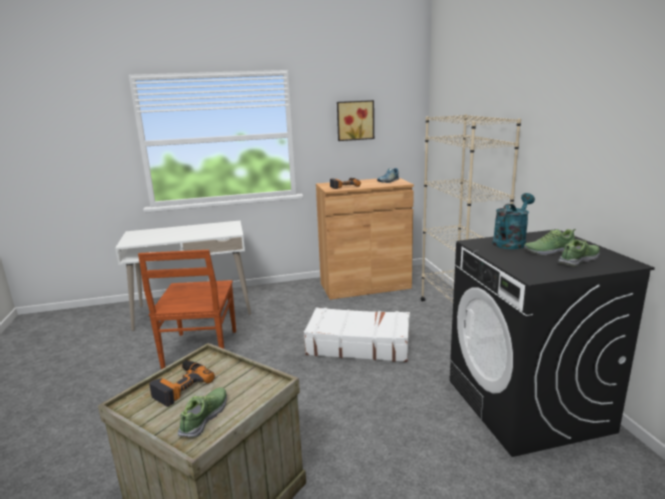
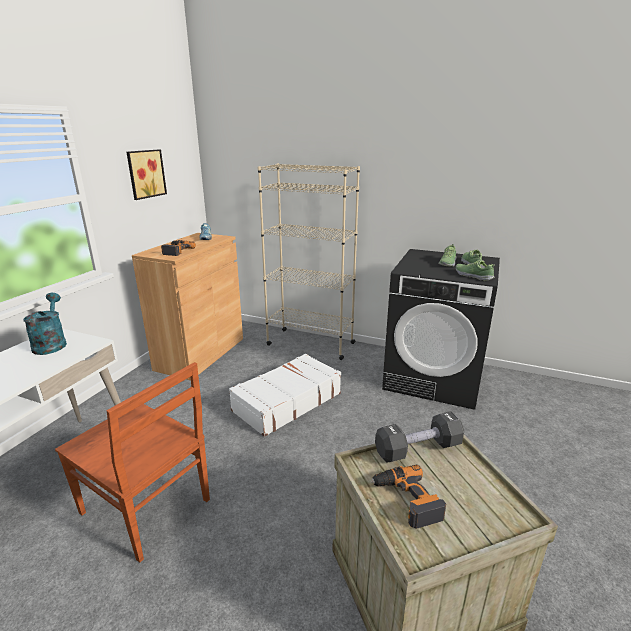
camera: 55 degrees left, 5 degrees up
shoe [178,387,227,438] -> shoe moved to [456,260,495,281]
turquoise watering can [493,193,535,249] -> turquoise watering can moved to [23,293,67,355]
none -> black dumbbell [375,412,464,463]

